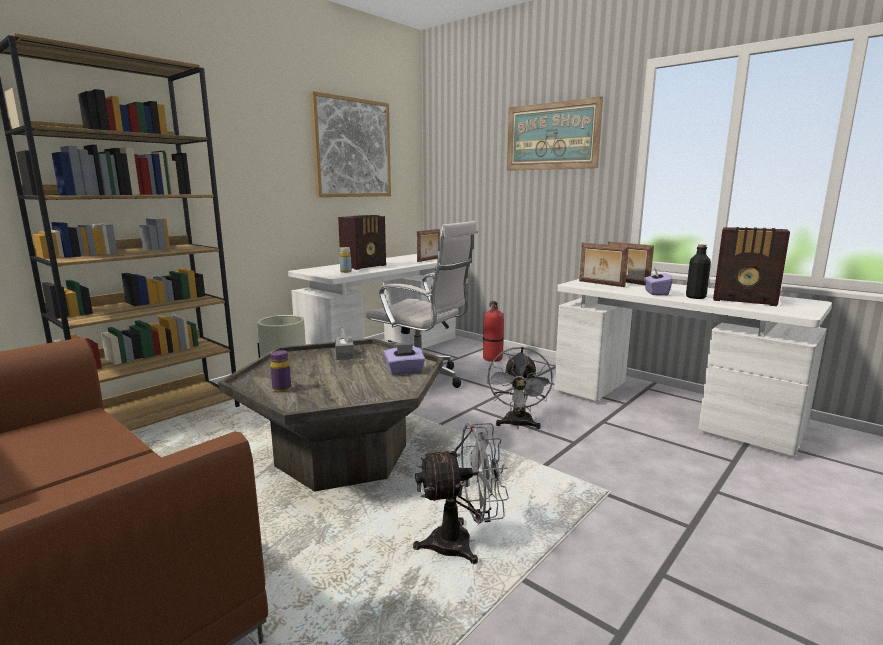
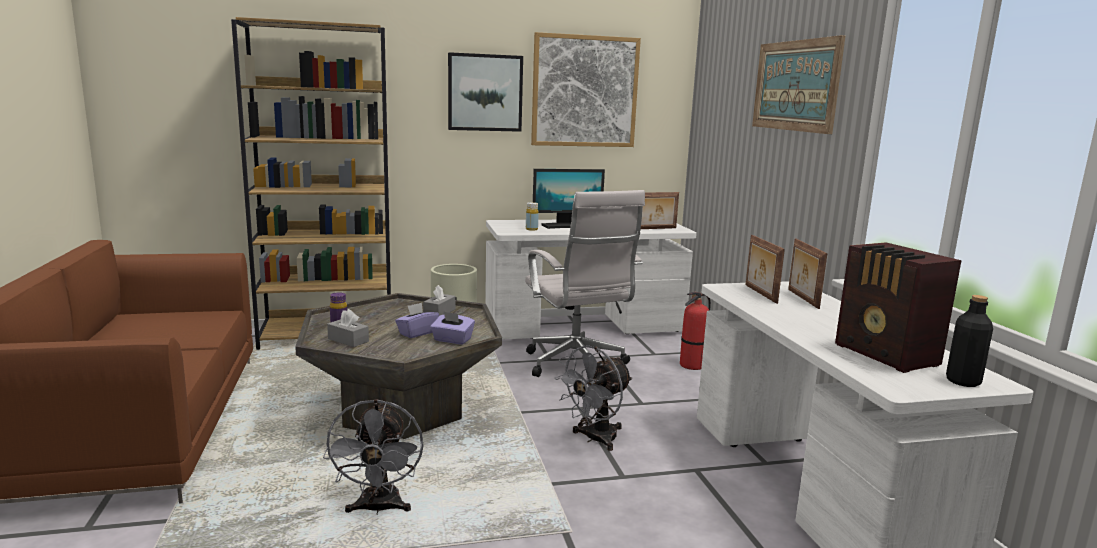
camera: 35 degrees right, 0 degrees up
radio [338,215,386,270] -> monitor [533,169,605,229]
grey fan [413,423,509,564] -> grey fan turned 60 degrees clockwise [323,399,423,515]
purple tissue box [644,268,673,295] -> purple tissue box moved to [395,303,439,338]
black bottle [686,244,711,299] -> black bottle moved to [946,295,993,387]
none -> grey tissue box [327,309,369,347]
none -> picture [448,52,523,132]

